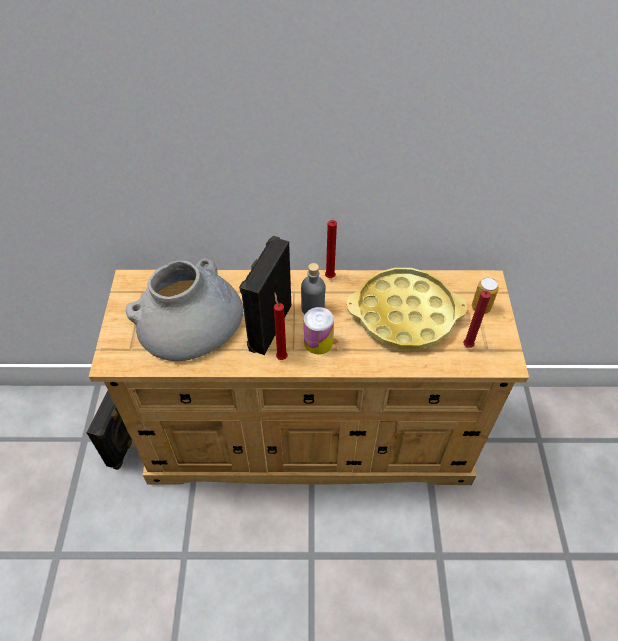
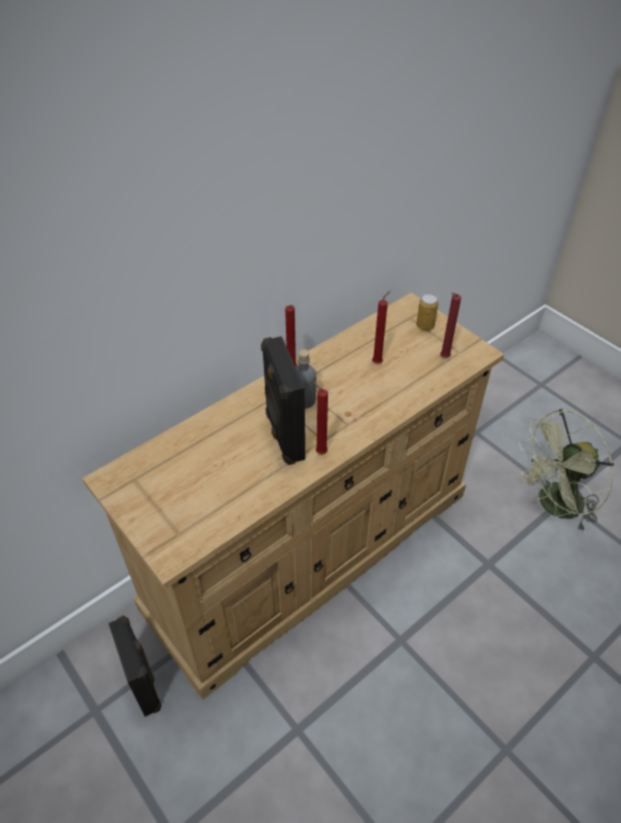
camera: 40 degrees left, 5 degrees down
grey vase [126,258,243,361] -> none
can [304,307,334,354] -> none
yellow tray [347,268,467,349] -> red candle [372,291,390,364]
none -> green fan [519,409,614,533]

